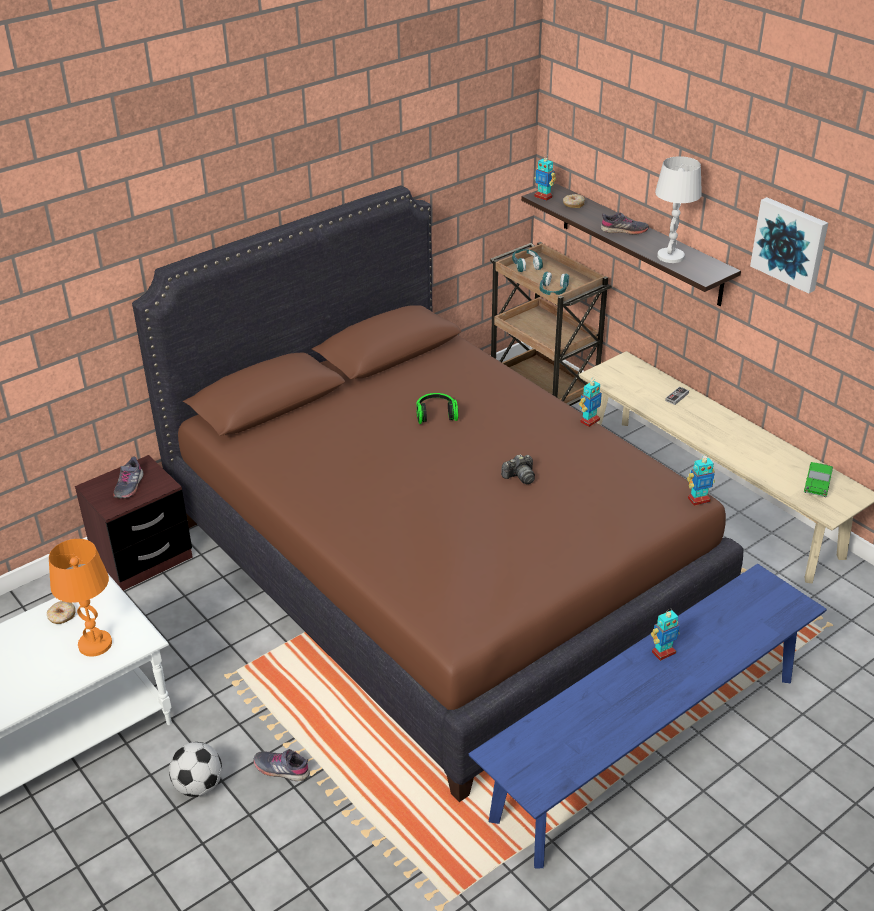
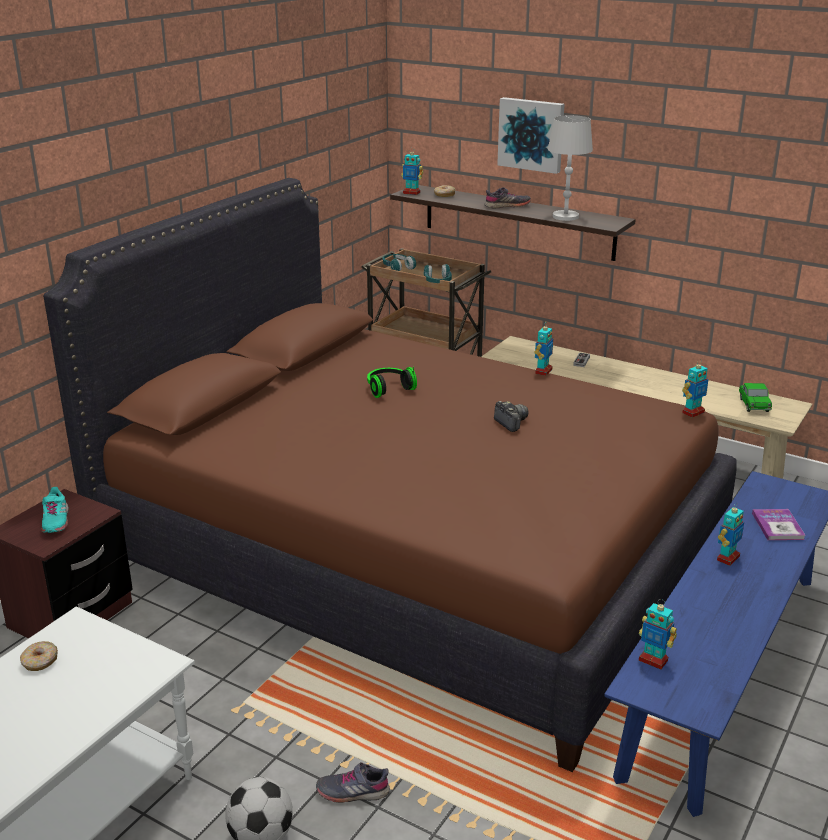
camera: 20 degrees left, 10 degrees down
orange table lamp [49,539,112,657] -> none
grey shoe [113,457,144,499] -> turquoise shoe [41,487,69,533]
camera [501,454,535,484] -> camera turned 75 degrees counterclockwise [494,401,528,432]
picture [750,197,828,294] -> picture moved to [497,97,565,174]
none -> toy robot [639,599,677,670]
none -> book [752,509,806,540]

